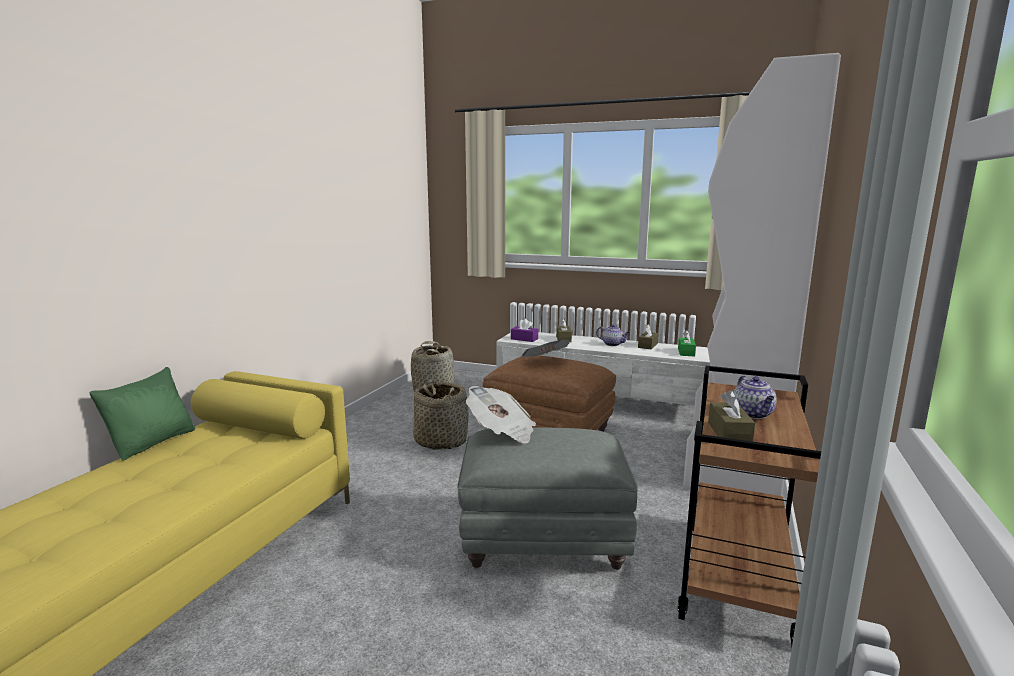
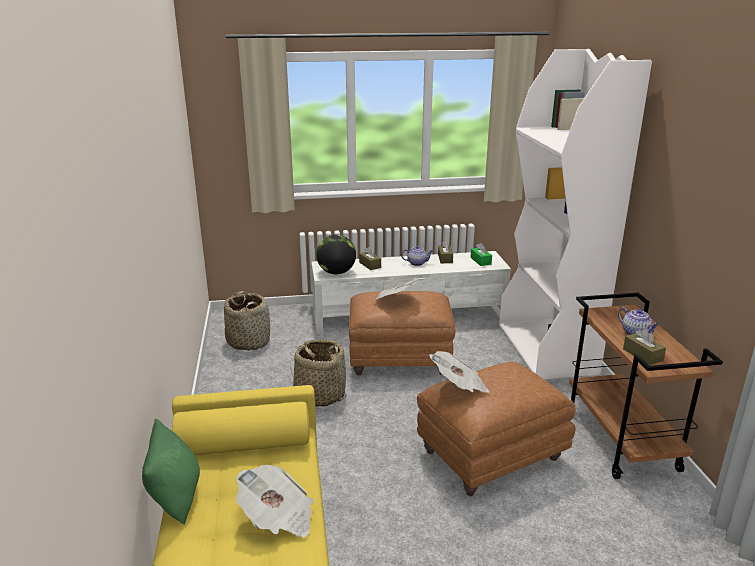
camera: 30 degrees left, 10 degrees up
grey ottoman [457,427,638,570] -> brown ottoman [417,362,576,496]
purple tissue box [511,319,538,342] -> globe [316,235,356,274]
none -> newspaper [236,465,313,537]

